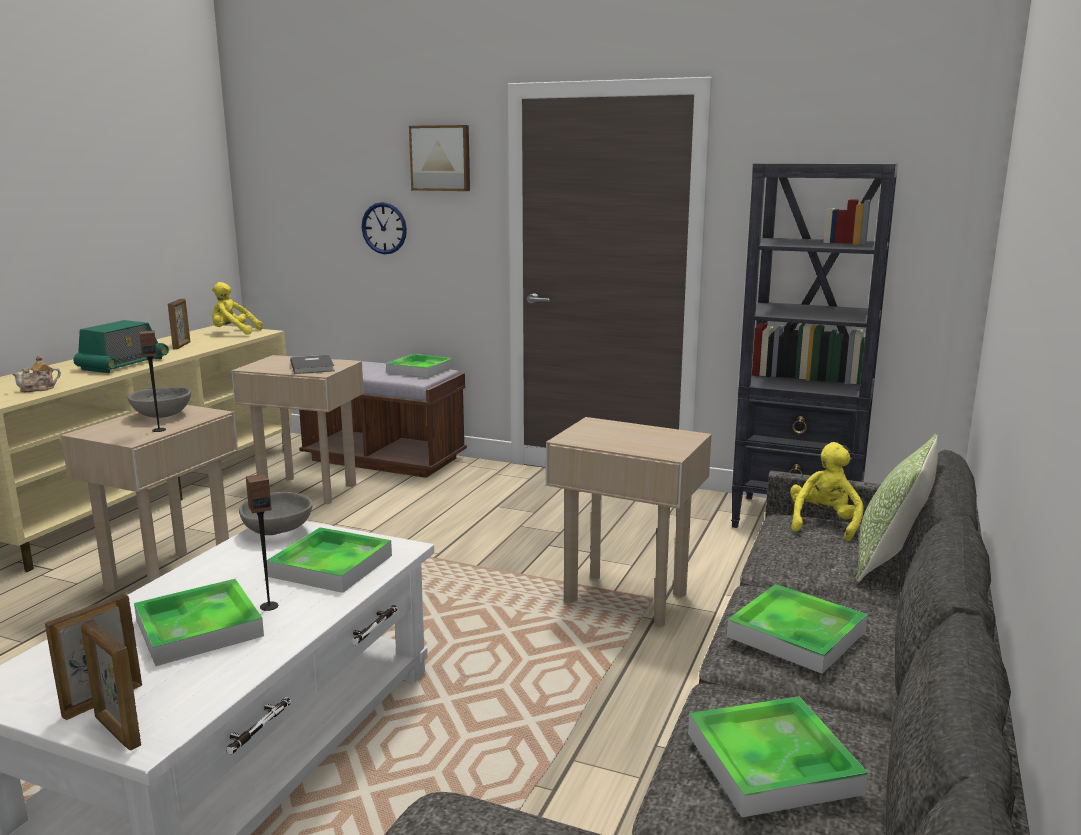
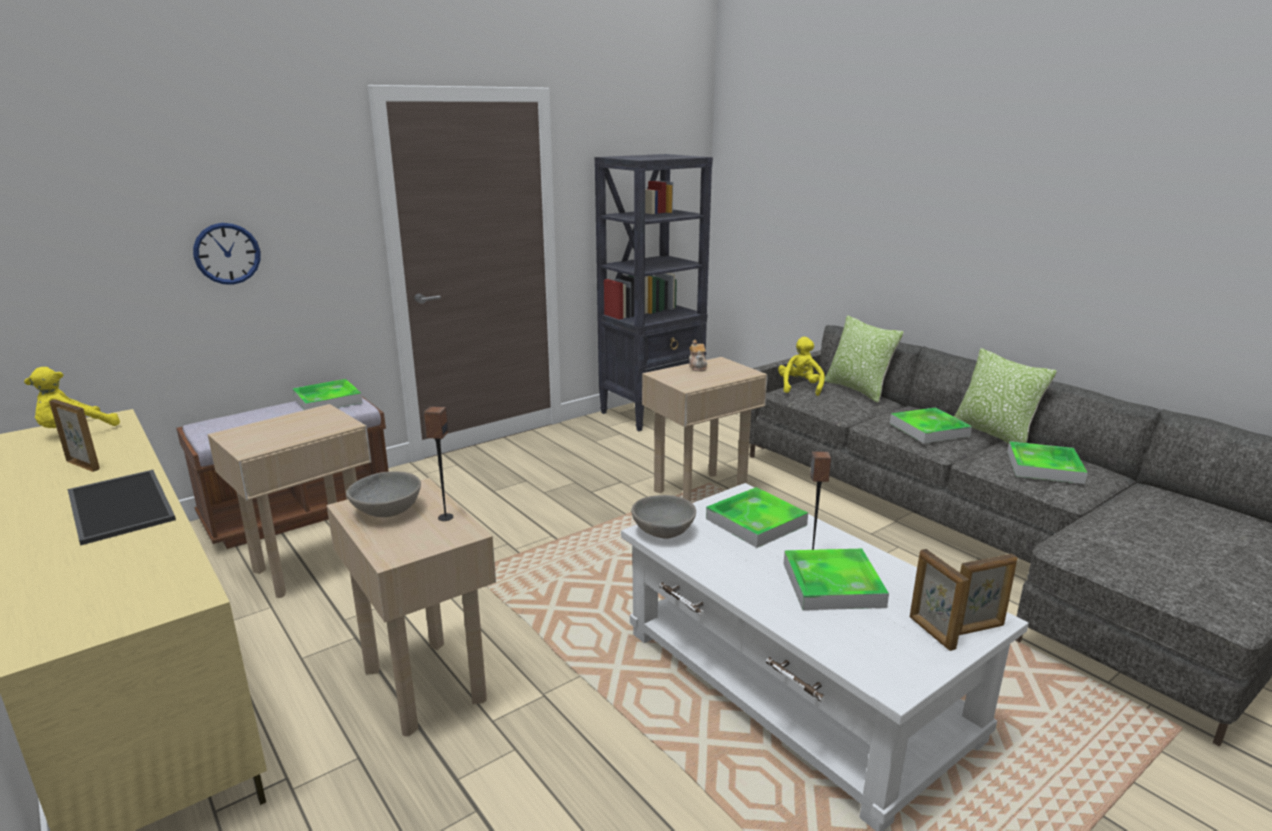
camera: 60 degrees left, 5 degrees up
teapot [12,355,61,392] -> teapot moved to [689,340,707,371]
radio [73,320,169,373] -> tray [68,470,176,546]
grey book [290,355,335,374] -> none
picture [409,125,470,191] -> none
yellow plush toy [790,442,864,541] -> yellow plush toy turned 45 degrees clockwise [778,337,825,396]
none -> pillow [954,348,1057,444]

